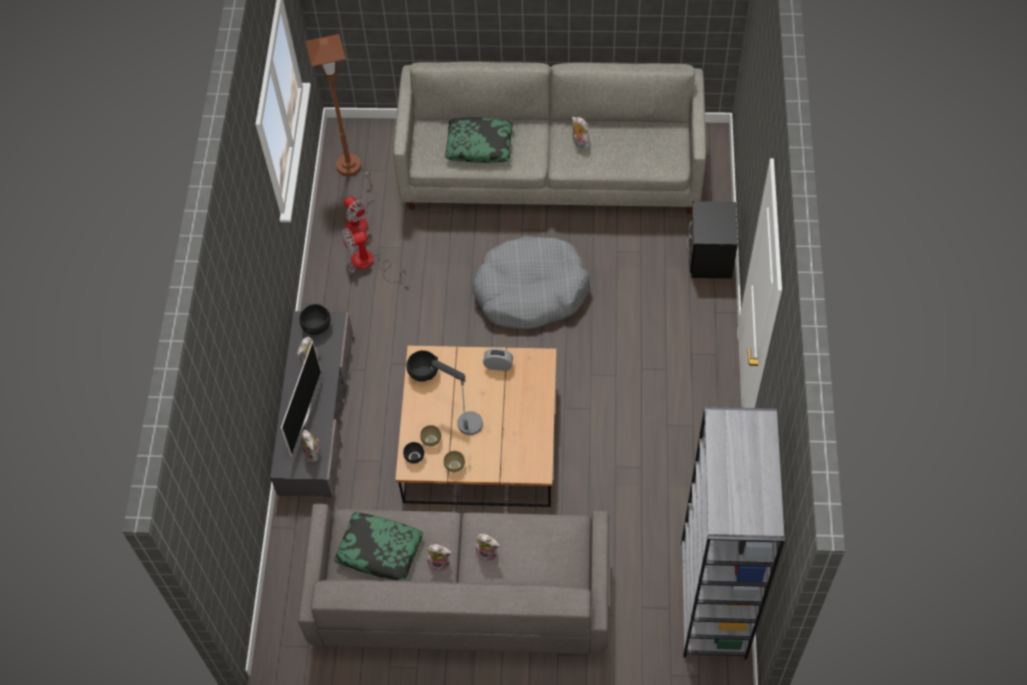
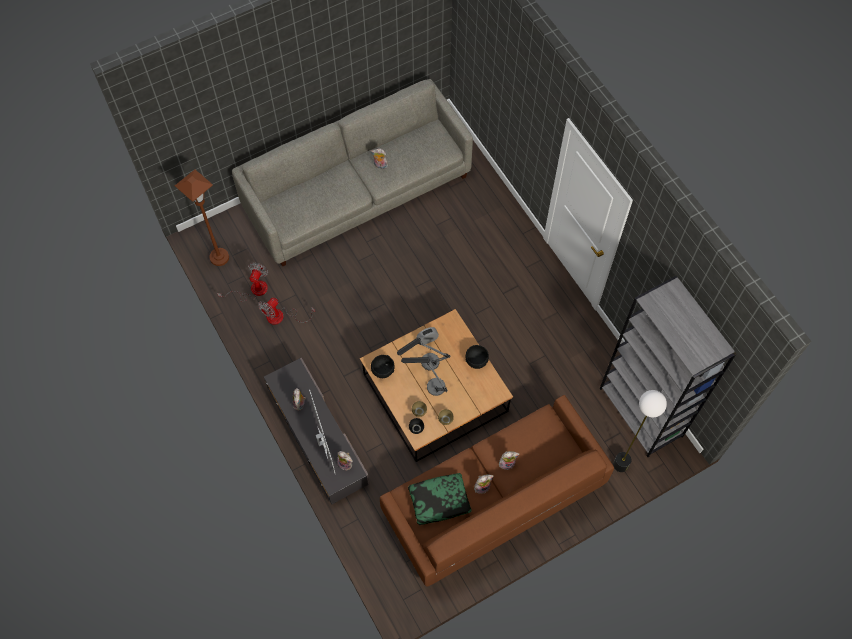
camera: 35 degrees left, 5 degrees up
grey sofa [298,504,609,654] -> brown sofa [380,395,614,586]
black bowl [299,304,331,335] -> black bowl moved to [465,345,489,369]
fan [344,171,374,234] -> fan turned 90 degrees counterclockwise [217,263,268,302]
pillow [445,118,513,163] -> none
grey dog bed [472,236,590,329] -> none
black nightstand [687,201,738,279] -> none
none -> table lamp [397,338,450,370]
none -> floor lamp [613,390,667,472]

